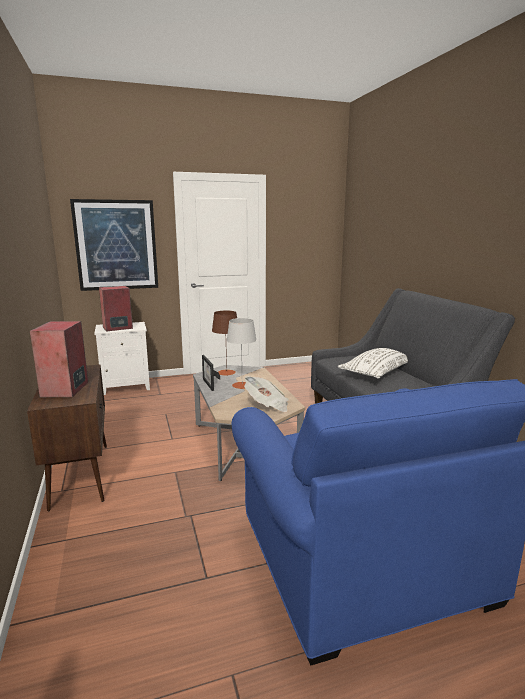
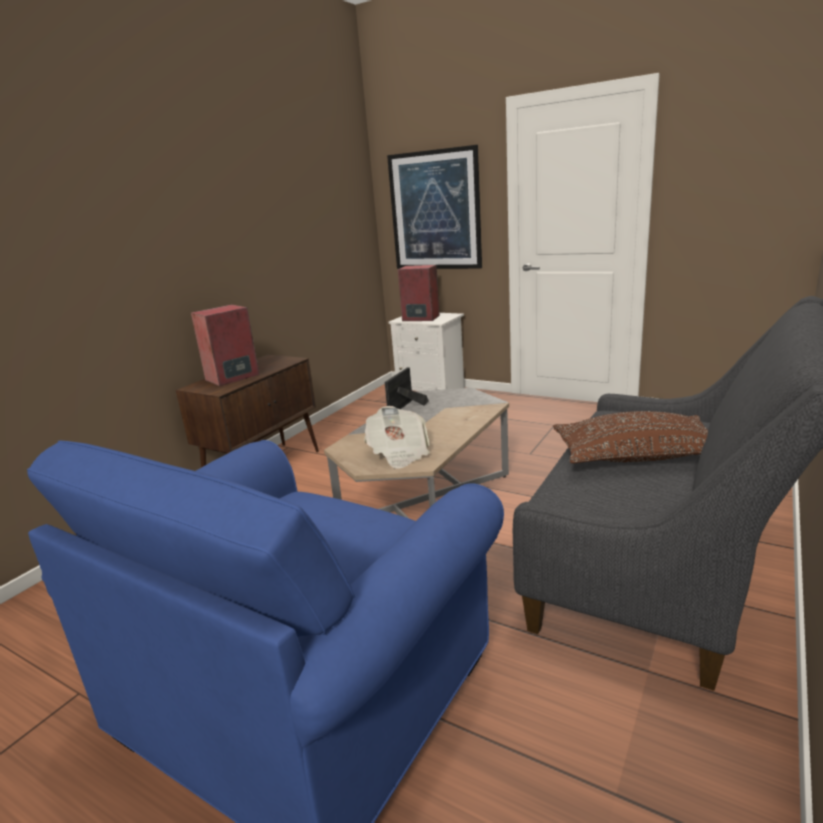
camera: 50 degrees right, 5 degrees up
brown table lamp [212,310,237,376] -> none
grey table lamp [226,318,257,389] -> none
white pillow [338,348,408,379] -> brown pillow [553,411,708,463]

